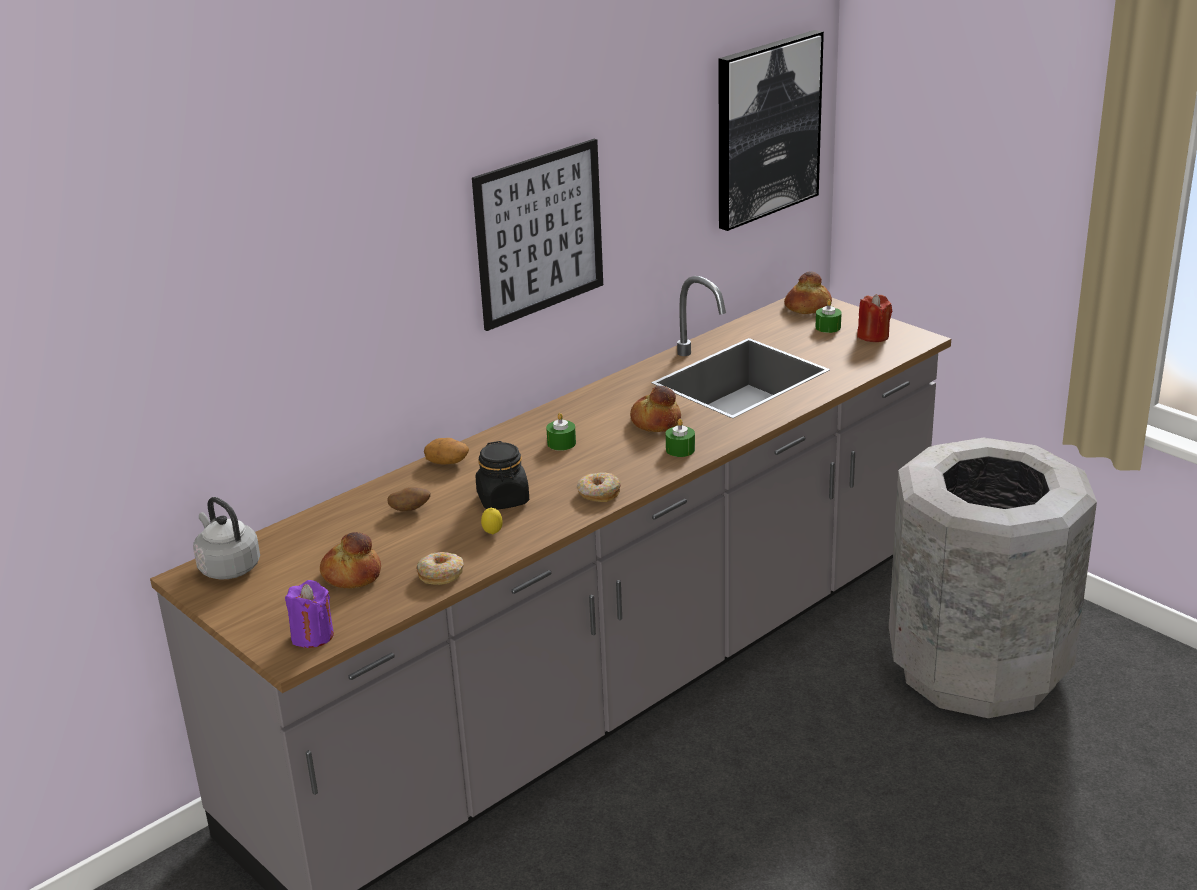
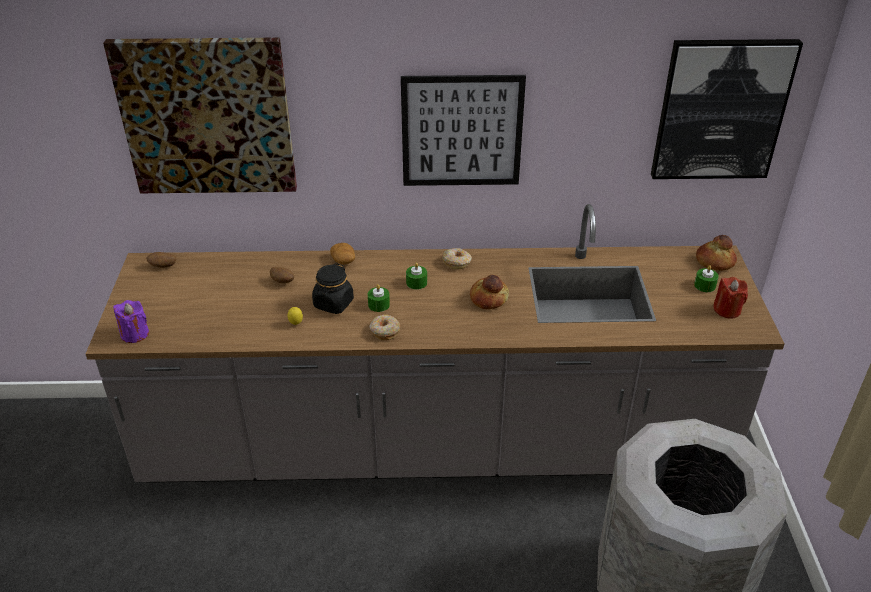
camera: 40 degrees right, 10 degrees up
grey kettle [193,497,260,579] -> potato [146,252,177,268]
bread [320,532,381,588] -> none
donut [416,552,464,585] -> donut moved to [442,248,472,269]
green candle [666,419,695,457] -> green candle moved to [368,284,390,312]
none -> picture [103,37,297,193]

